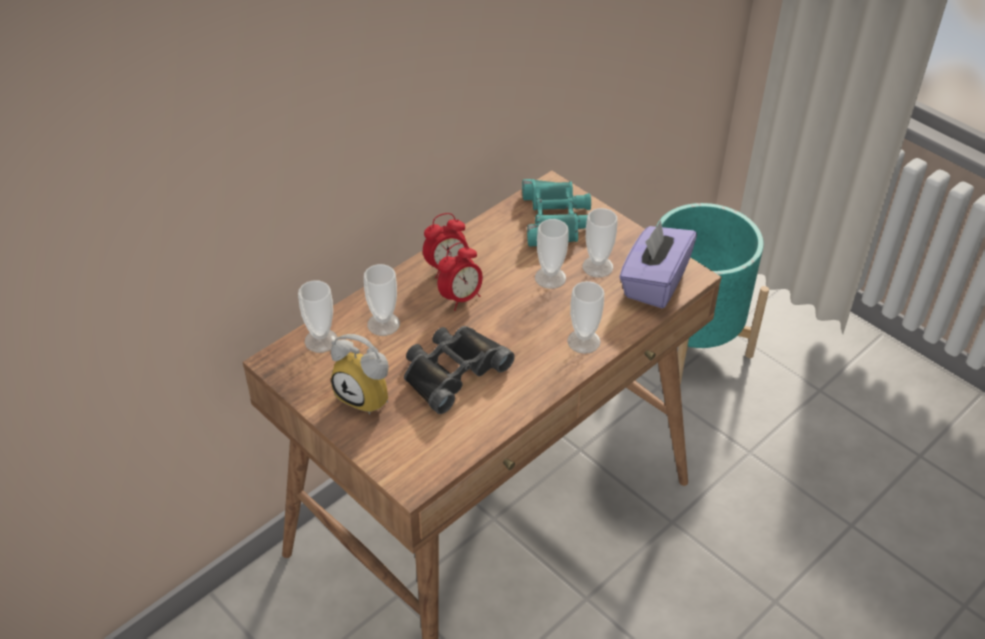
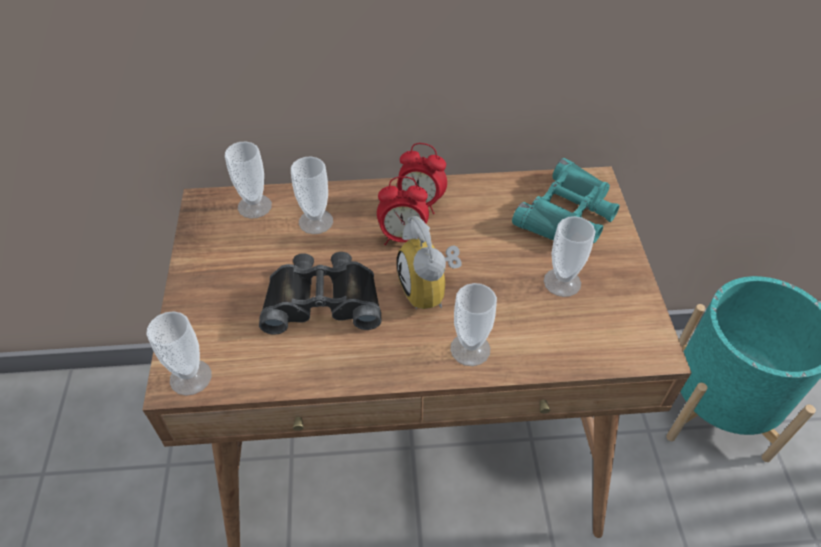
camera: 40 degrees right, 5 degrees up
alarm clock [331,334,389,415] -> alarm clock moved to [397,216,462,309]
cup [535,219,569,289] -> cup moved to [146,311,212,396]
purple tissue box [619,220,697,308] -> none

